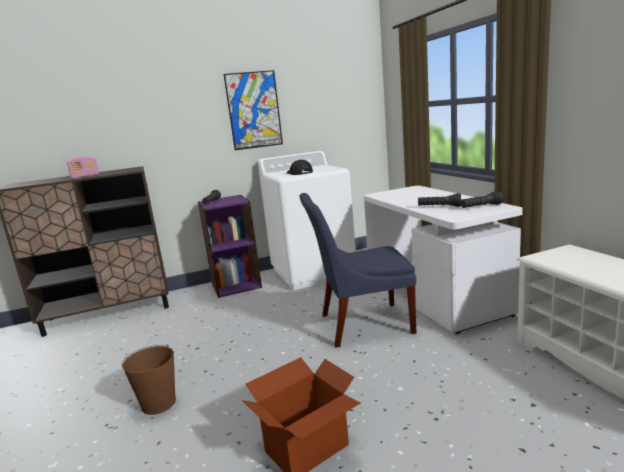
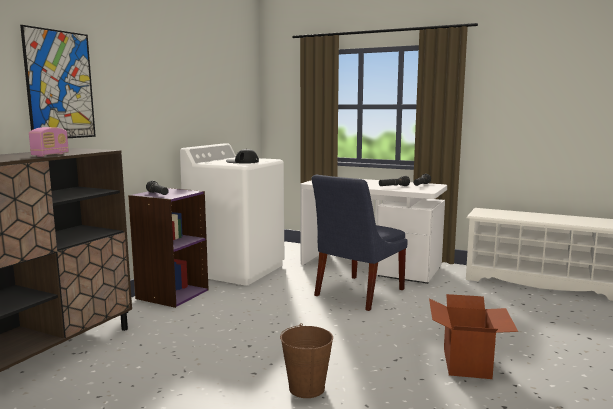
camera: 45 degrees left, 5 degrees down
picture [224,70,283,150] -> picture moved to [20,25,96,138]

